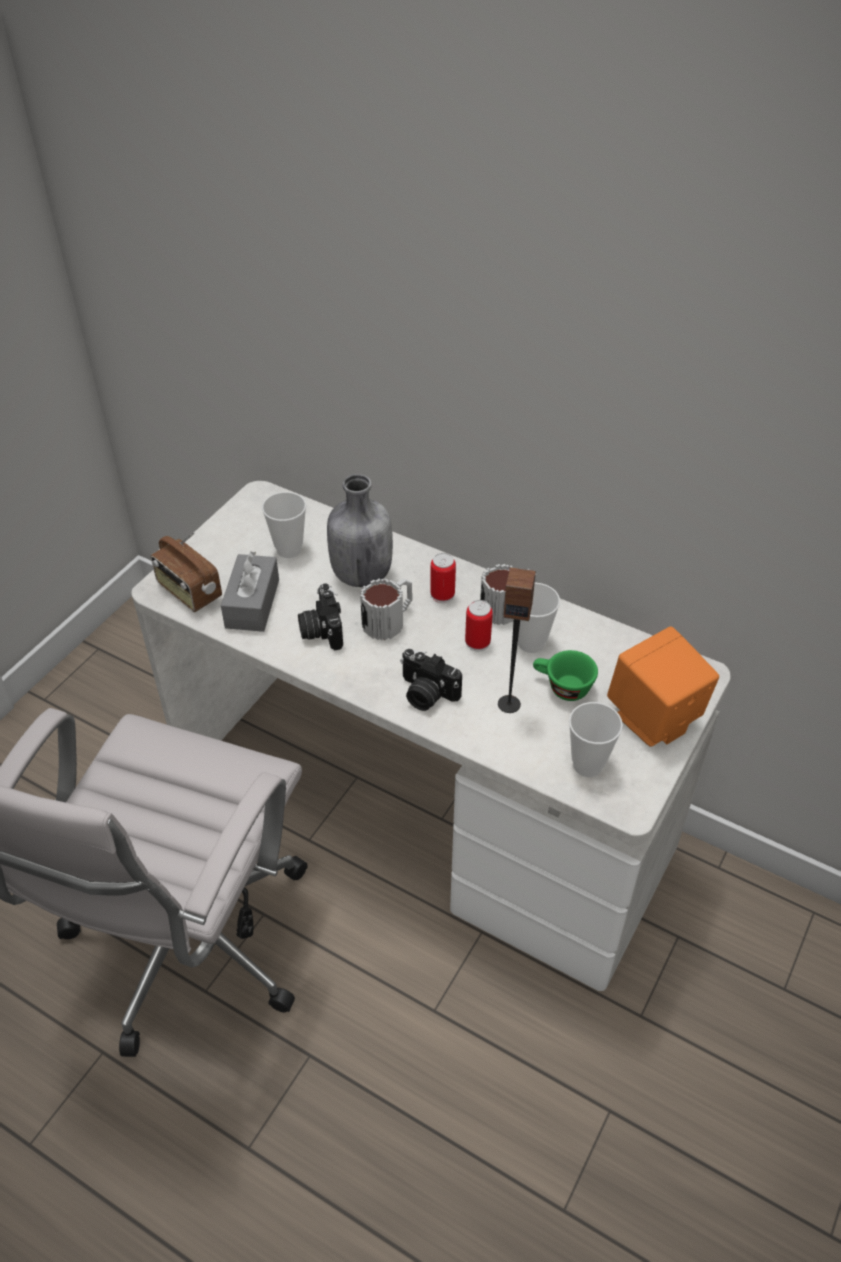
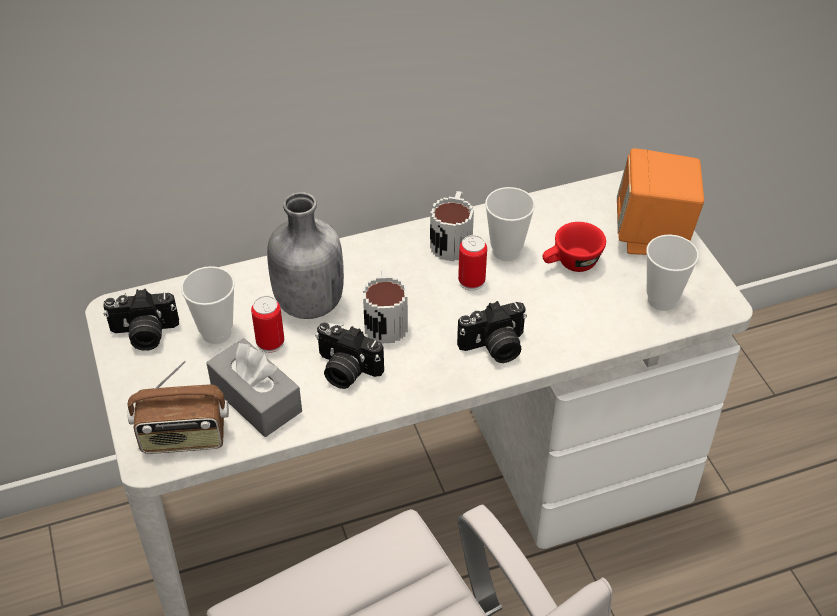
camera: 50 degrees left, 0 degrees up
can [430,553,456,603] -> can moved to [251,296,284,353]
speaker [498,567,536,713] -> none
green cup [533,650,598,701] -> red cup [542,222,606,272]
none -> camera [103,289,179,351]

